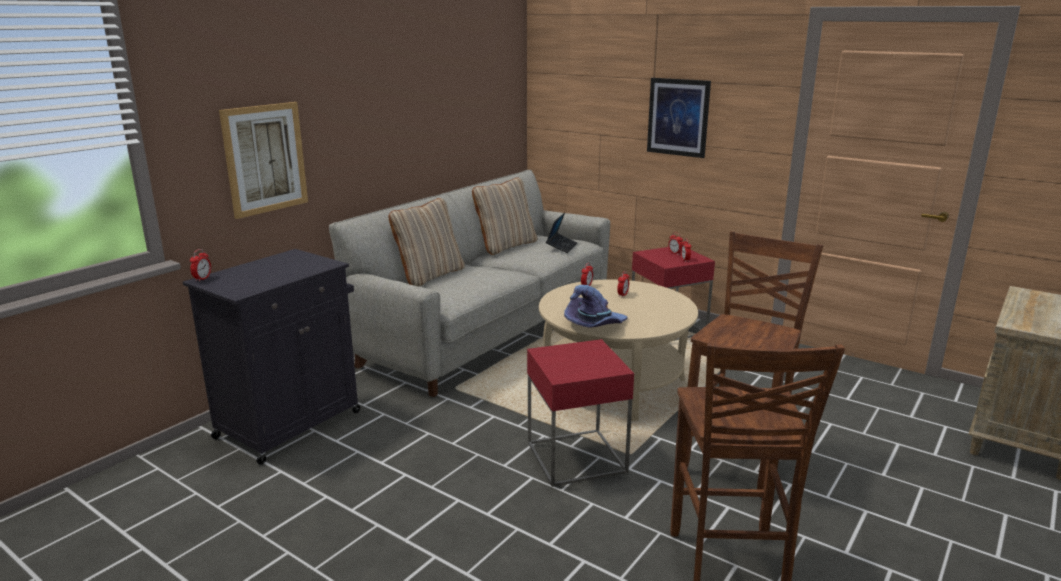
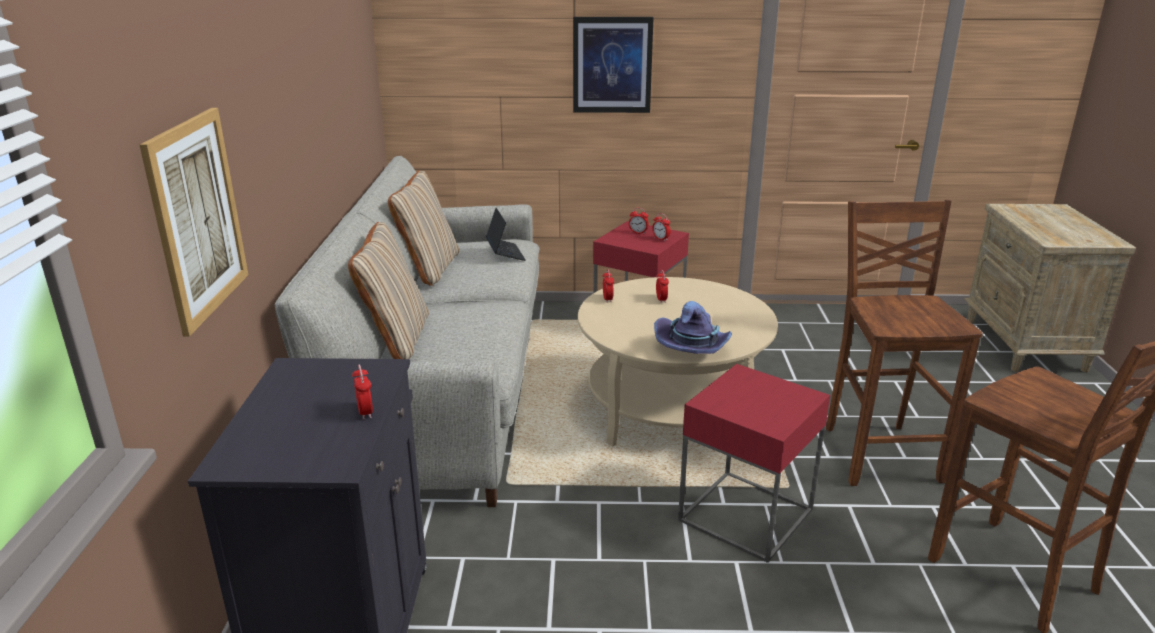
camera: 35 degrees left, 5 degrees up
alarm clock [190,249,211,282] -> alarm clock moved to [352,364,373,420]

